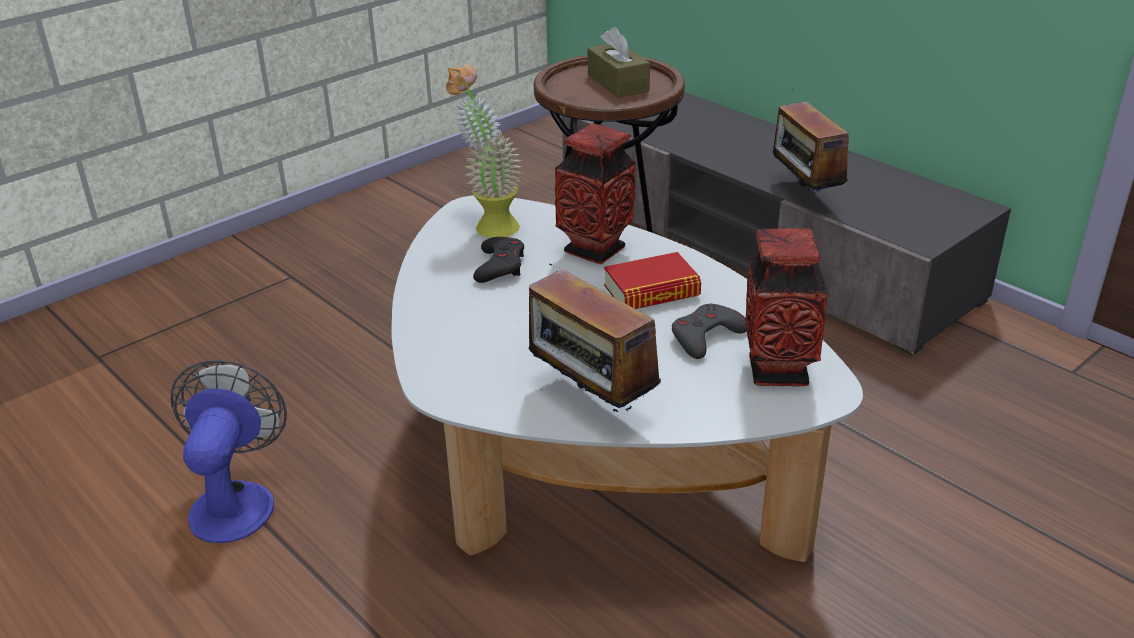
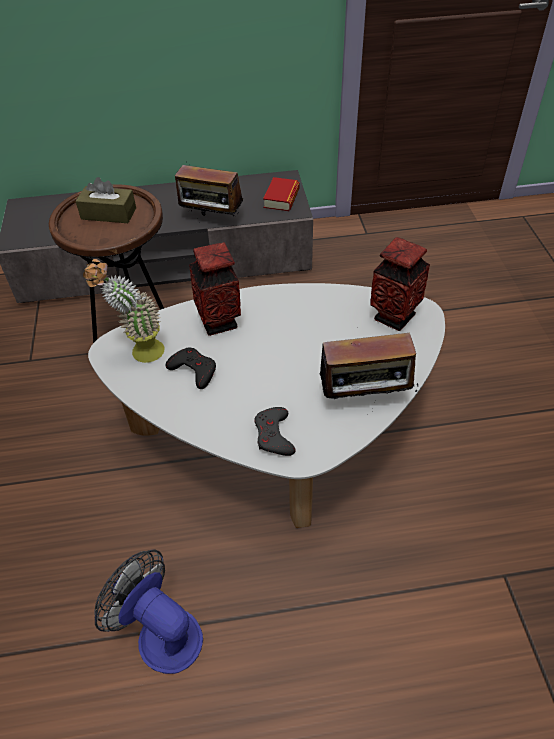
camera: 55 degrees left, 15 degrees up
book [604,252,701,309] -> book moved to [263,177,300,211]
grey game controller [672,304,747,359] -> grey game controller moved to [254,407,295,456]

